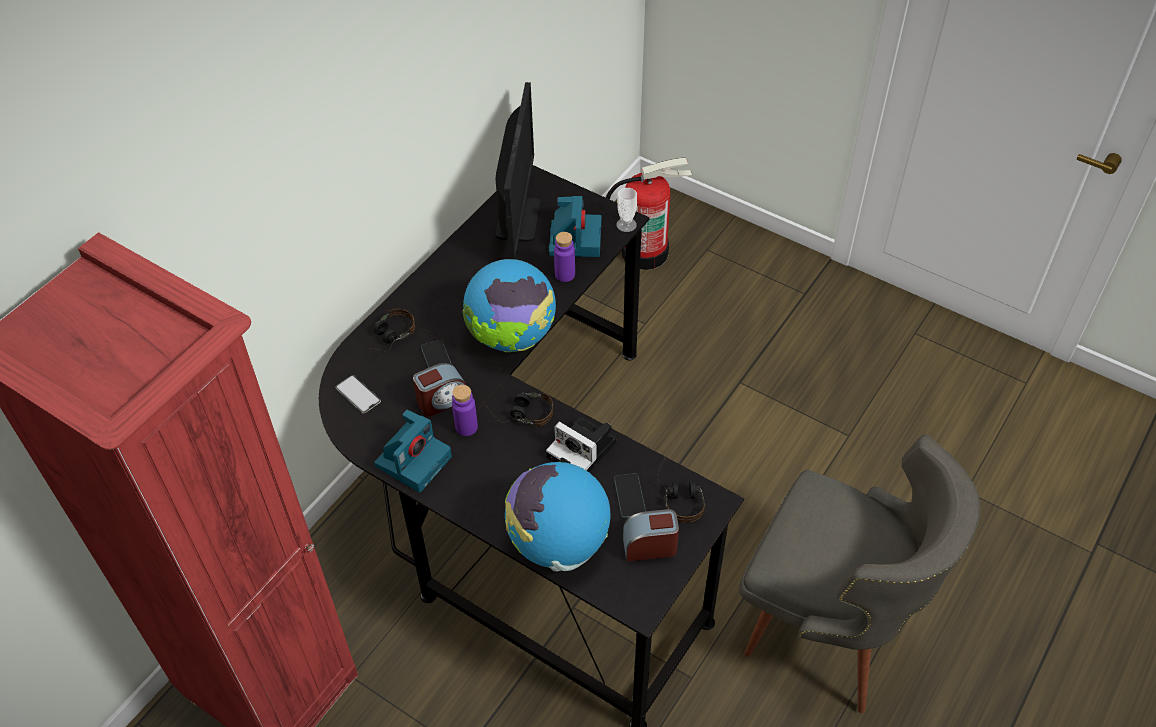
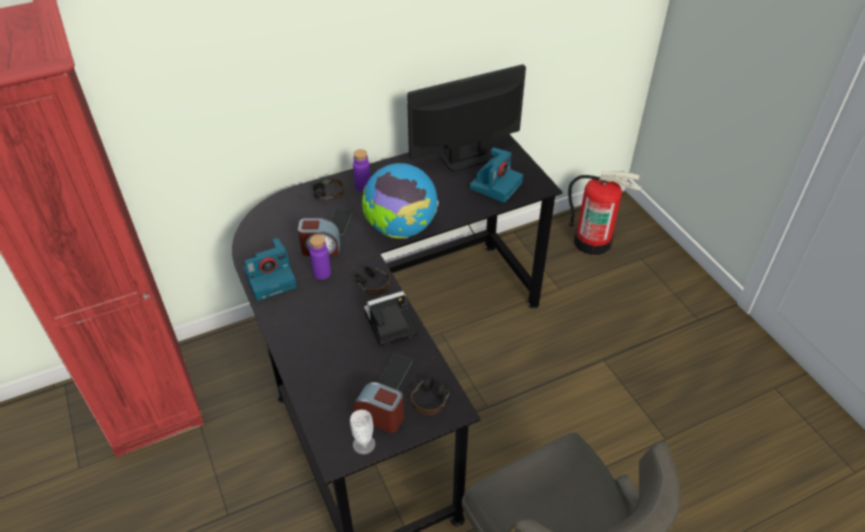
camera: 30 degrees right, 5 degrees down
phone [335,375,381,413] -> none
monitor [495,82,541,259] -> monitor turned 150 degrees counterclockwise [407,64,526,172]
globe [505,462,611,571] -> none
camera [546,416,616,472] -> camera turned 90 degrees clockwise [364,291,417,347]
purple bottle [554,232,575,282] -> purple bottle moved to [353,149,371,191]
cup [617,188,637,232] -> cup moved to [350,410,375,454]

